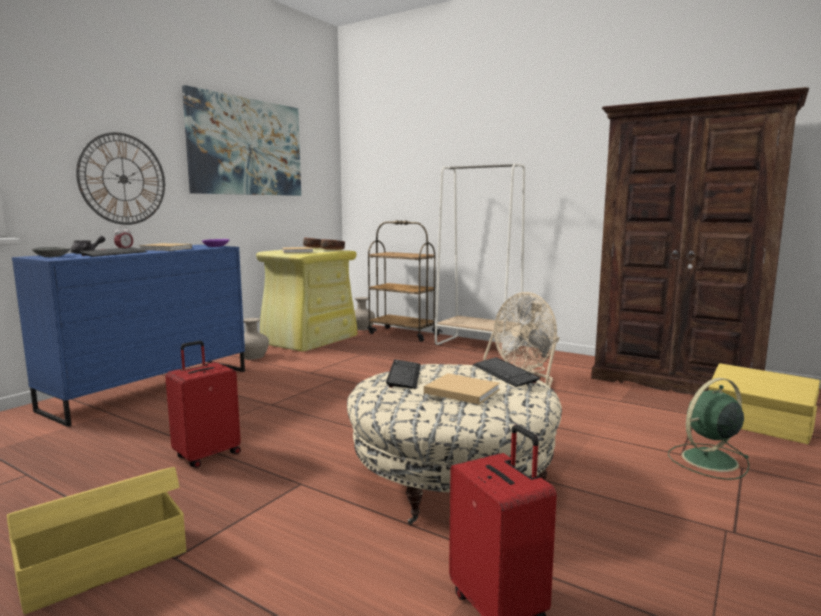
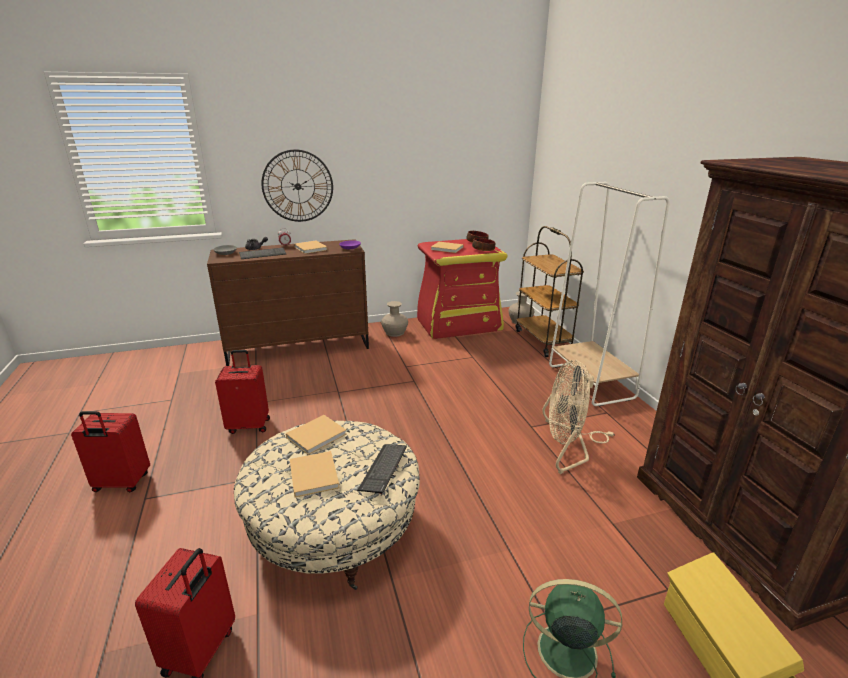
camera: 40 degrees right, 15 degrees up
yellow storage box [7,467,186,615] -> red suitcase [71,411,150,492]
blue dresser [12,245,245,427] -> brown dresser [207,239,369,366]
picture [182,85,301,196] -> none
yellow nightstand [256,248,357,351] -> red nightstand [417,239,508,339]
keyboard [386,359,421,389] -> beige book [286,415,346,455]

